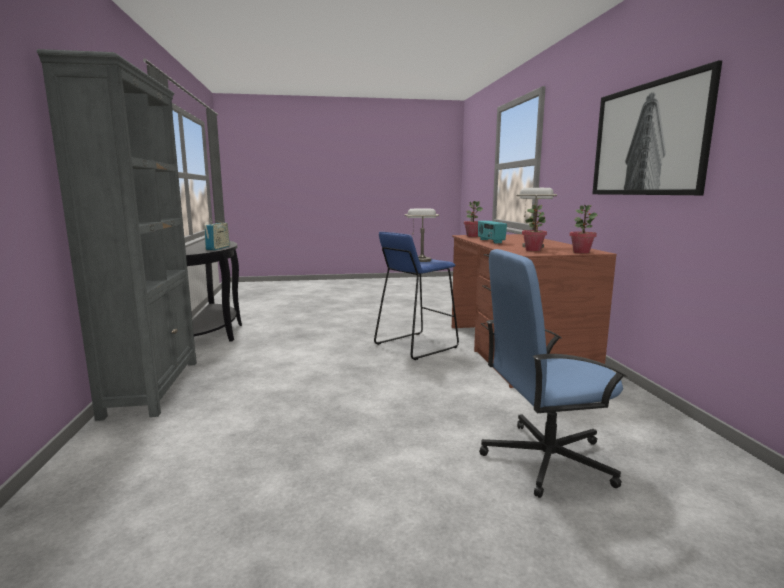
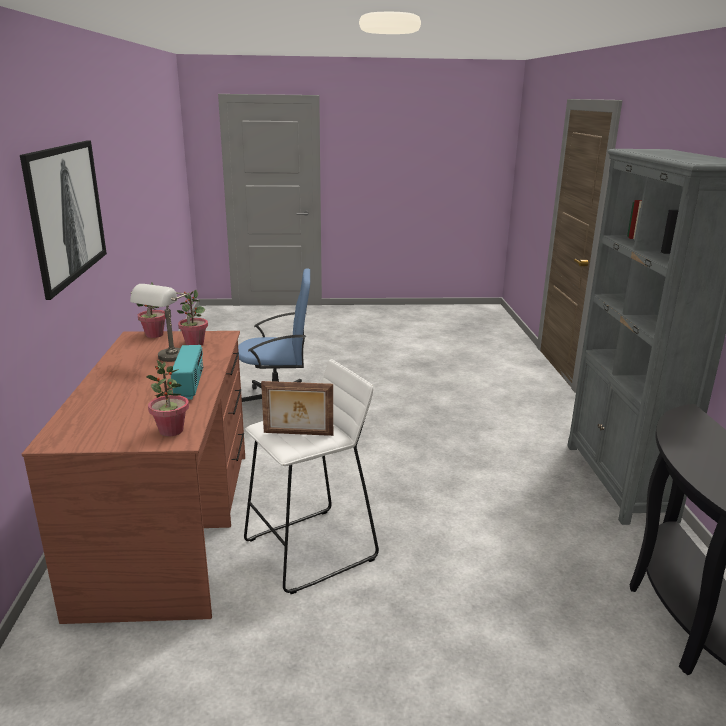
camera: 175 degrees left, 10 degrees up
radio [204,218,230,250] -> none
blue stool [374,232,459,360] -> white stool [244,359,379,594]
grey table lamp [405,209,439,262] -> picture frame [261,381,333,436]

